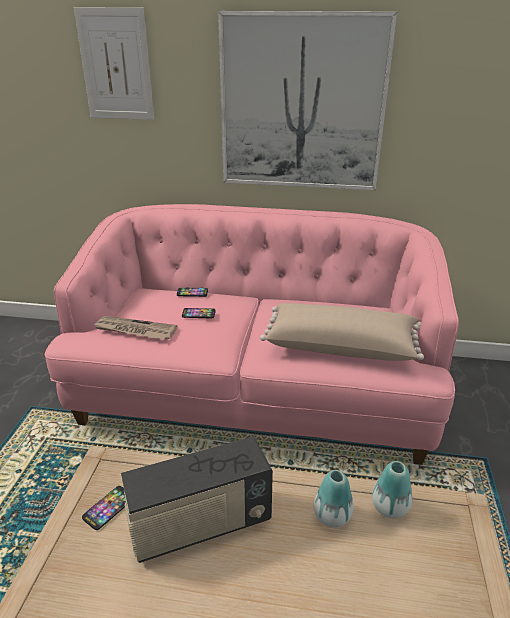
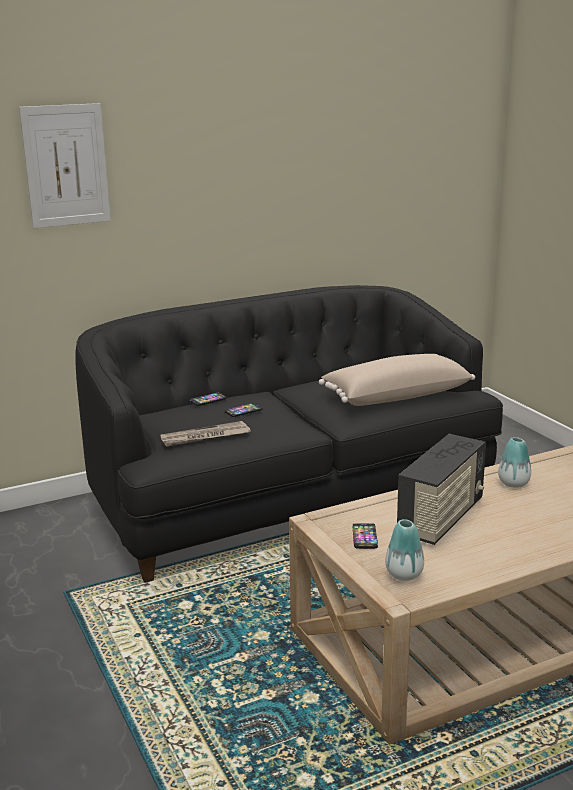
camera: 35 degrees left, 10 degrees down
pink sofa [45,204,459,465] -> black sofa [75,285,503,583]
picture [218,11,397,190] -> none
vase [372,461,412,519] -> vase moved to [385,519,424,581]

